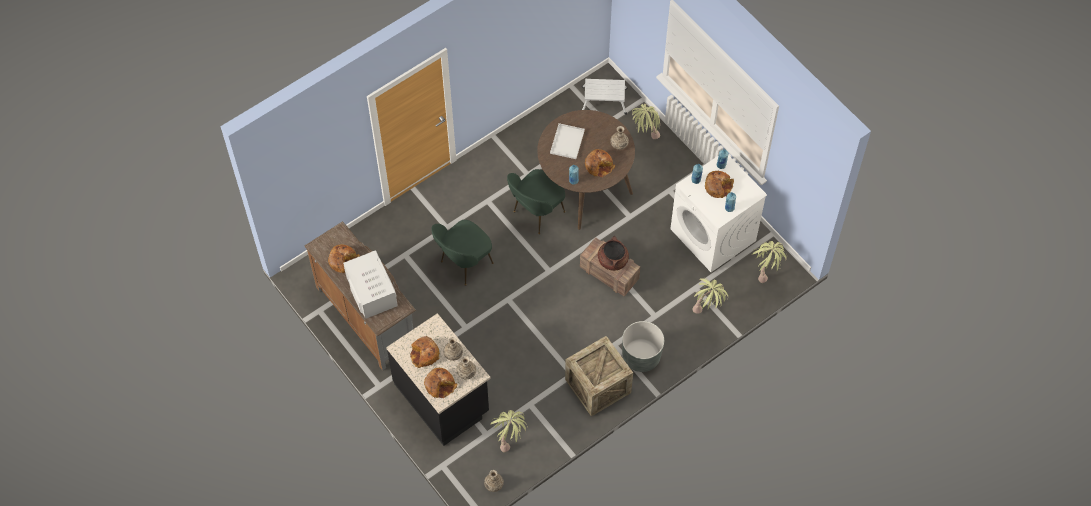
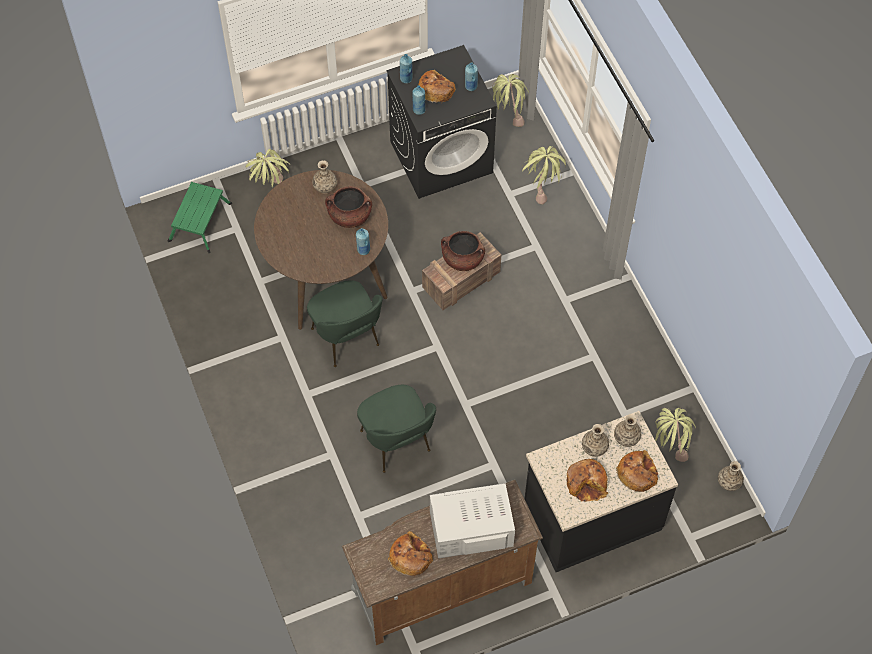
camera: 75 degrees left, 0 degrees up
white tray [550,123,585,159] -> none
crate [565,336,633,417] -> none
white step ladder [582,78,628,115] -> green step ladder [168,182,232,253]
bread [585,149,615,177] -> brown cooking pot [325,186,372,228]
grey planter [622,321,664,372] -> none
white washing machine [670,155,767,272] -> black washing machine [386,45,497,199]

